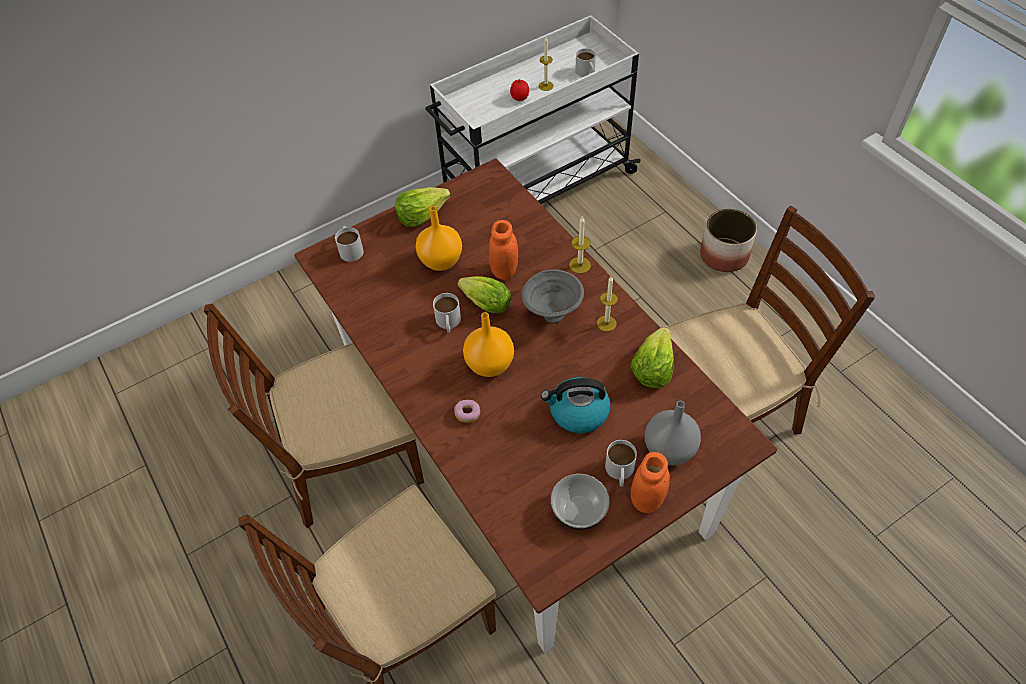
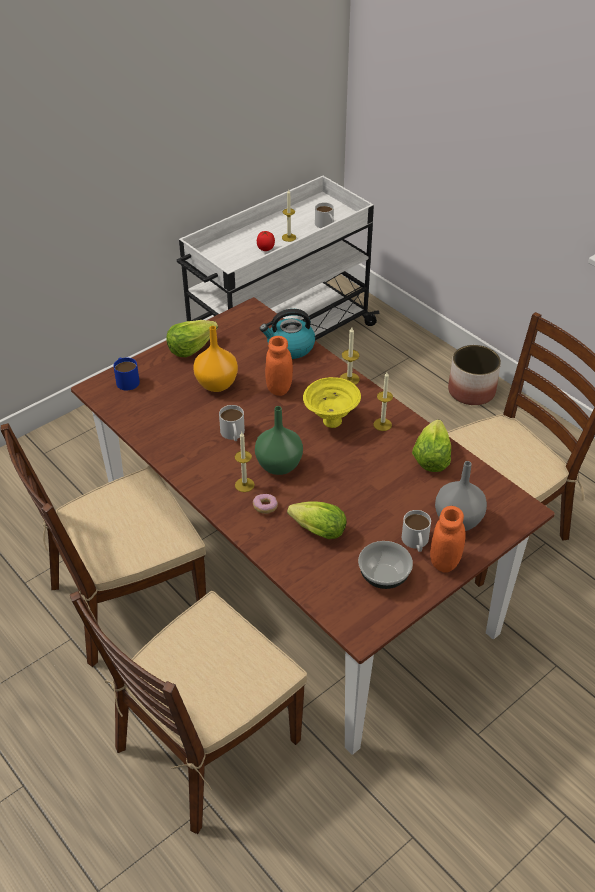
camera: 10 degrees left, 10 degrees down
white mug [335,226,364,262] -> blue mug [113,357,140,390]
lettuce [458,276,511,313] -> lettuce moved to [287,501,347,539]
orange vase [463,312,514,377] -> green vase [255,406,303,475]
grey bowl [522,269,584,323] -> yellow bowl [303,377,361,428]
kettle [541,377,610,433] -> kettle moved to [260,309,315,359]
none -> candle [235,432,255,492]

